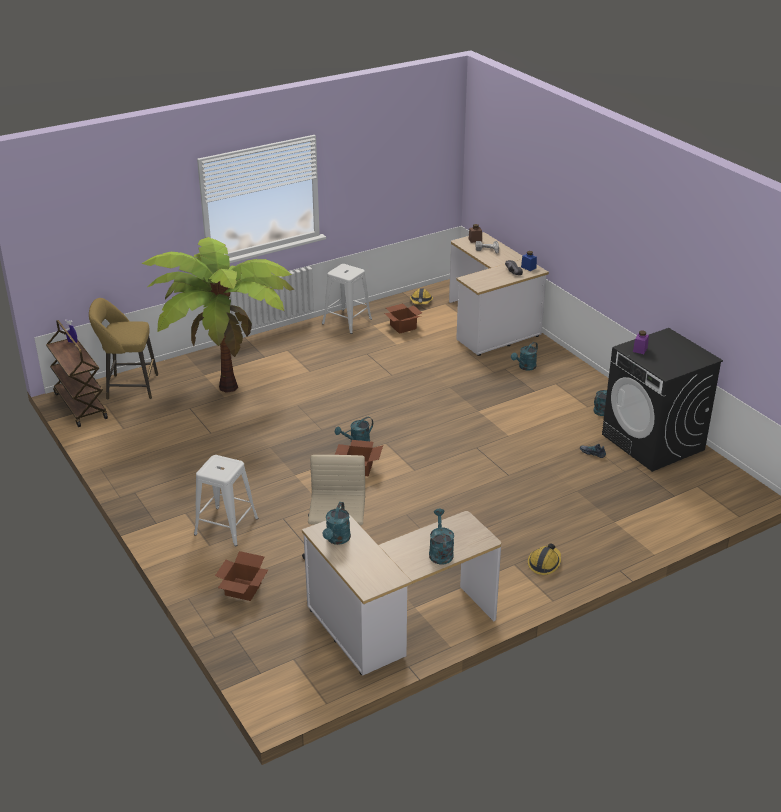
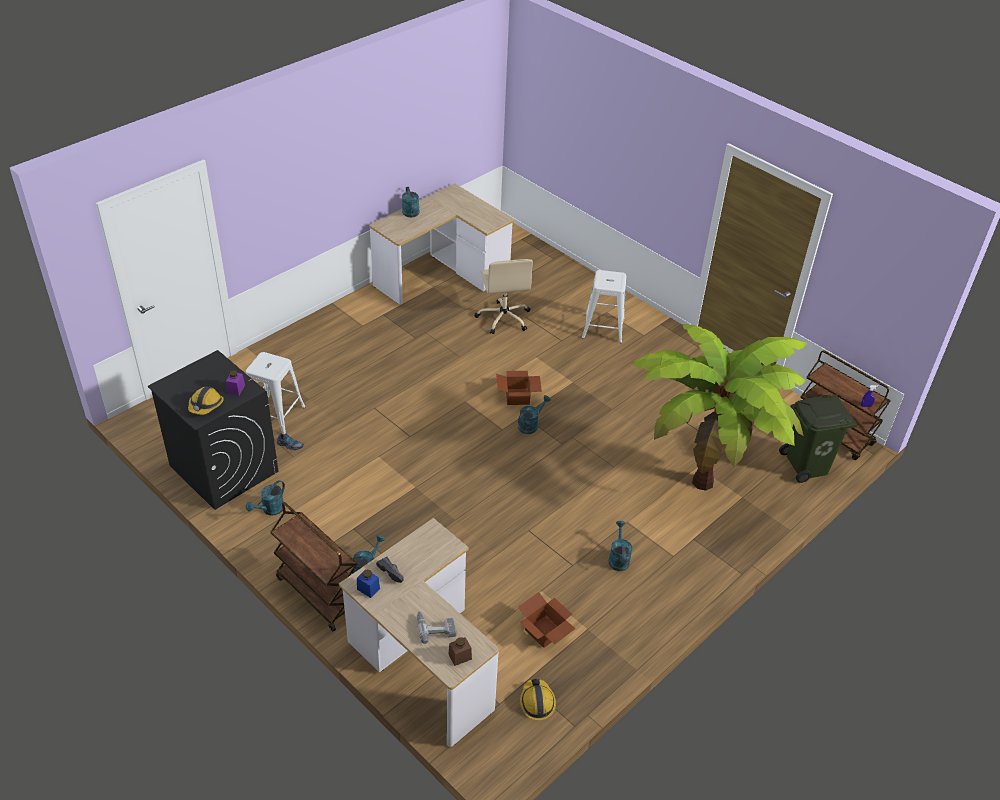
camera: 165 degrees right, 10 degrees up
yellow stool [89,298,158,400] -> green trash can [779,395,857,483]
cardboard box [215,551,268,601] -> none
white stool [322,264,372,334] -> white stool moved to [246,352,306,435]
turquoise watering can [323,502,351,545] -> turquoise watering can moved to [608,521,633,571]
hard hat [528,543,561,575] -> hard hat moved to [188,386,224,415]
none -> brown cart [270,502,357,632]

